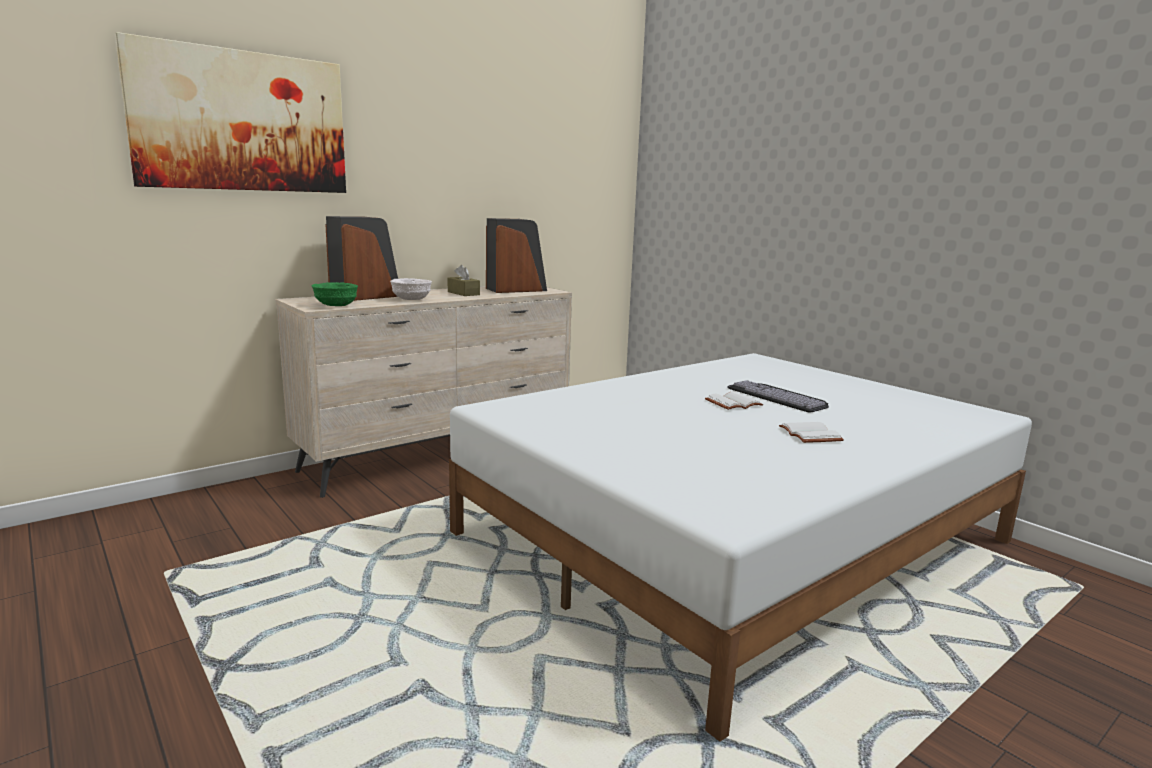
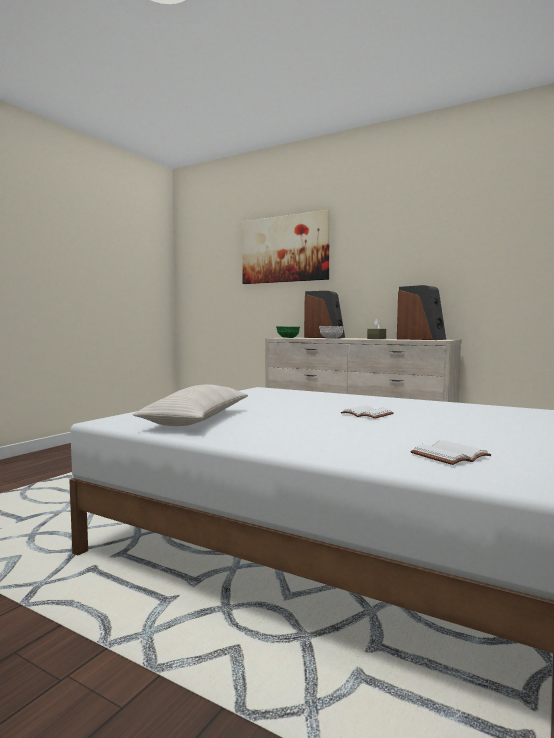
camera: 70 degrees right, 10 degrees down
keyboard [727,380,829,412] -> none
white book [779,422,844,443] -> white book moved to [410,440,491,465]
none -> beige pillow [133,384,248,426]

